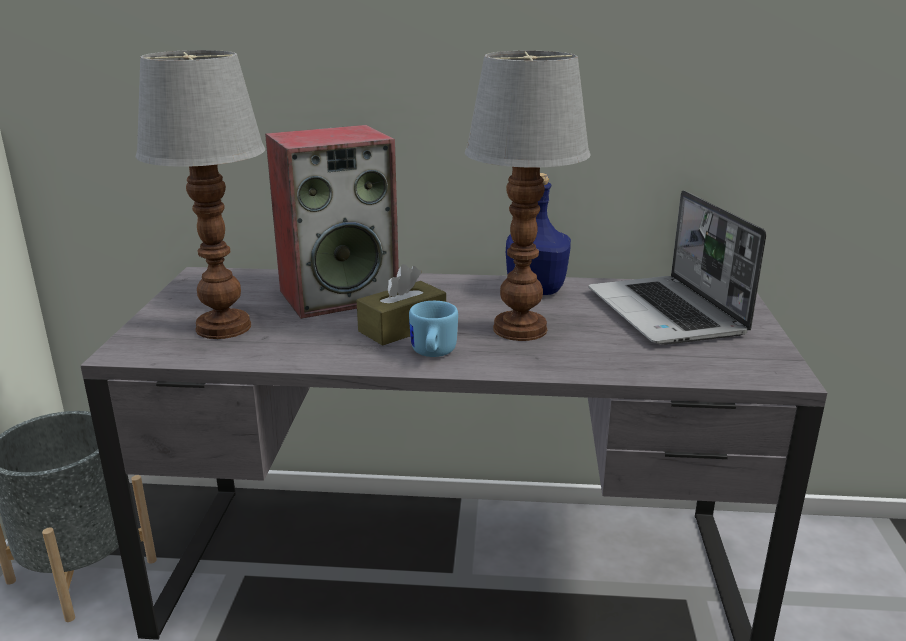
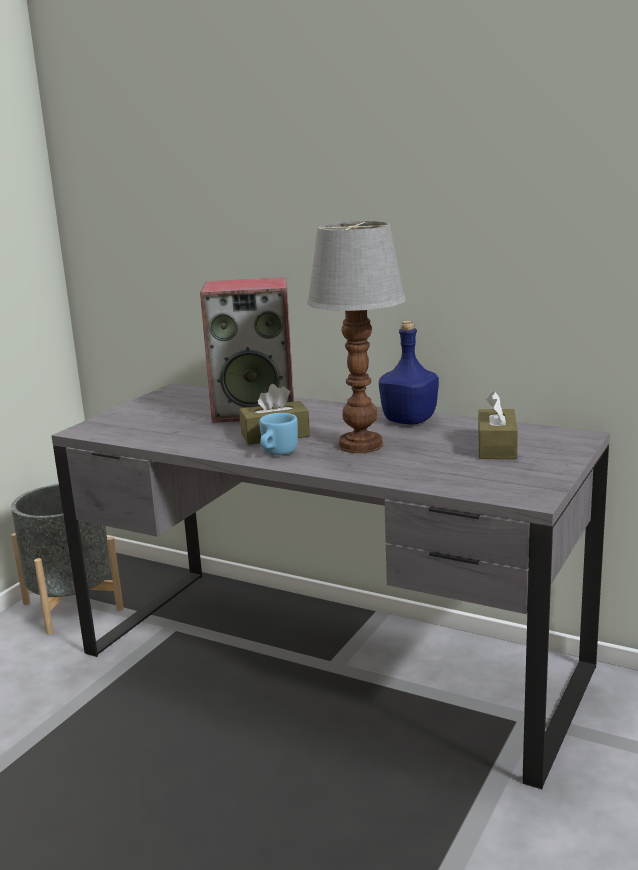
camera: 25 degrees right, 5 degrees down
table lamp [136,50,265,339] -> none
laptop [589,190,766,345] -> brown tissue box [478,391,518,459]

